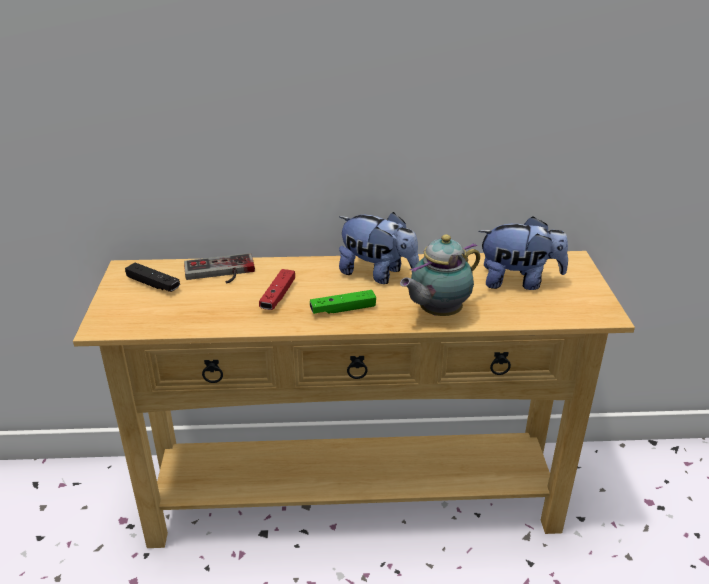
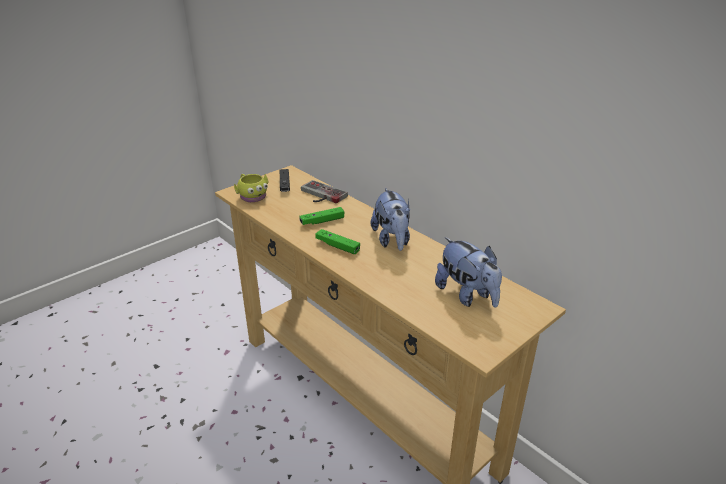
camera: 50 degrees right, 0 degrees up
red game controller [259,269,295,310] -> green game controller [299,207,345,225]
teapot [400,234,480,316] -> none
none -> yellow mug [234,174,269,202]

